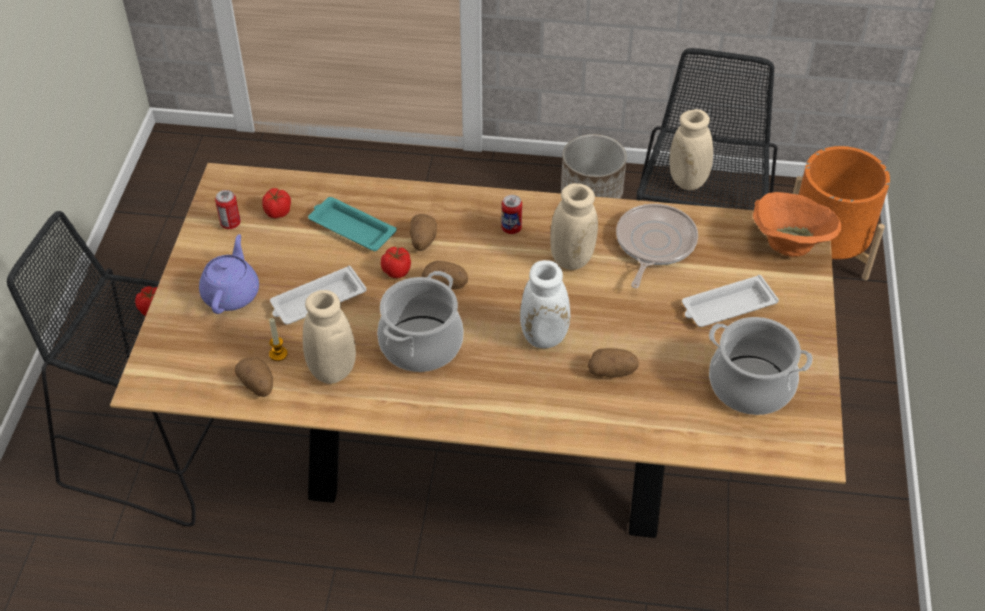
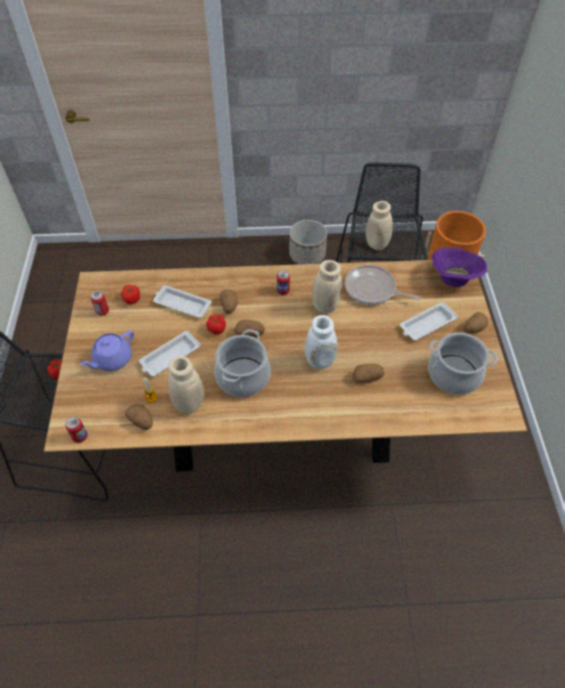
camera: 10 degrees left, 5 degrees up
purple teapot [199,234,259,314] -> purple teapot turned 135 degrees counterclockwise [80,330,134,371]
turquoise tray [308,197,397,251] -> white tray [153,285,212,318]
frying pan [616,204,698,288] -> frying pan turned 75 degrees counterclockwise [345,265,421,305]
orange bowl [753,192,841,257] -> purple bowl [431,247,487,287]
none -> can [65,417,88,443]
none -> potato [464,312,488,334]

